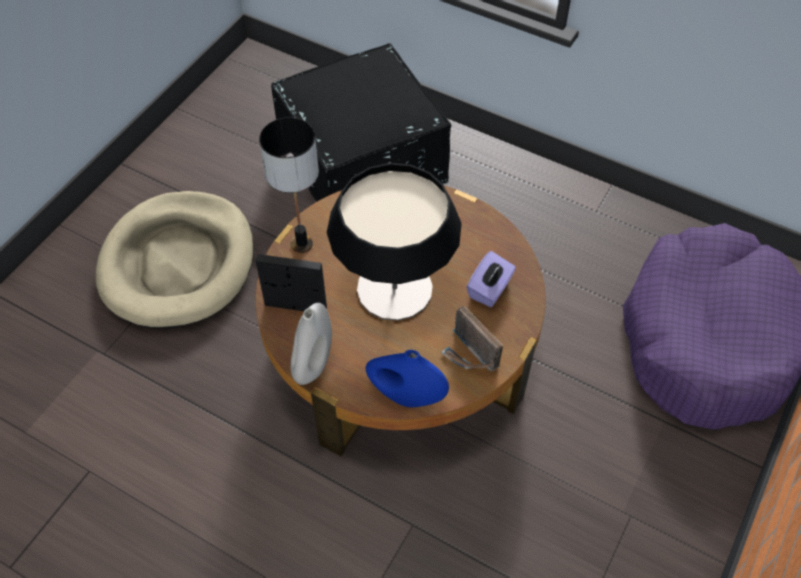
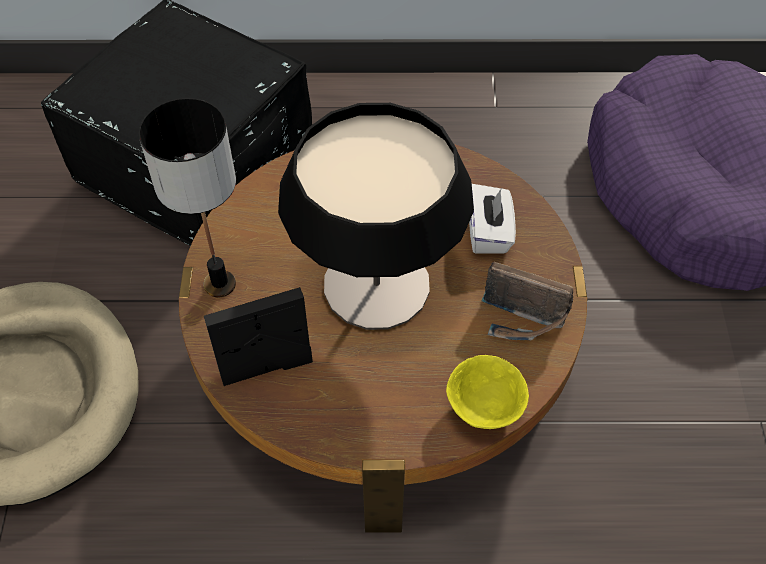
camera: 30 degrees left, 0 degrees up
white vase [291,303,332,385] -> none
blue vase [366,350,449,407] -> yellow bowl [446,355,529,429]
purple tissue box [467,251,516,307] -> white tissue box [469,184,516,253]

